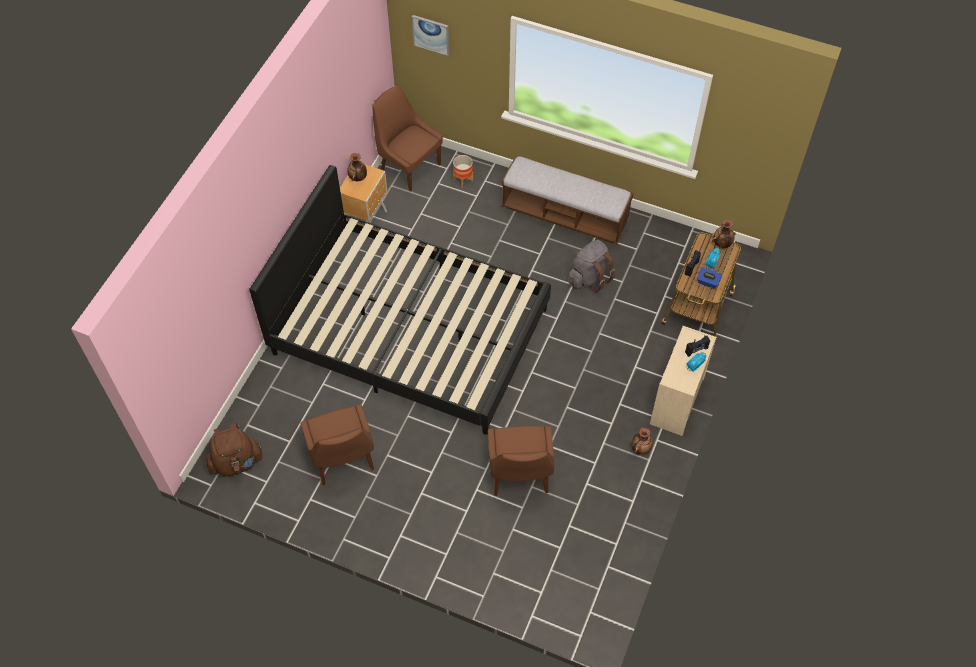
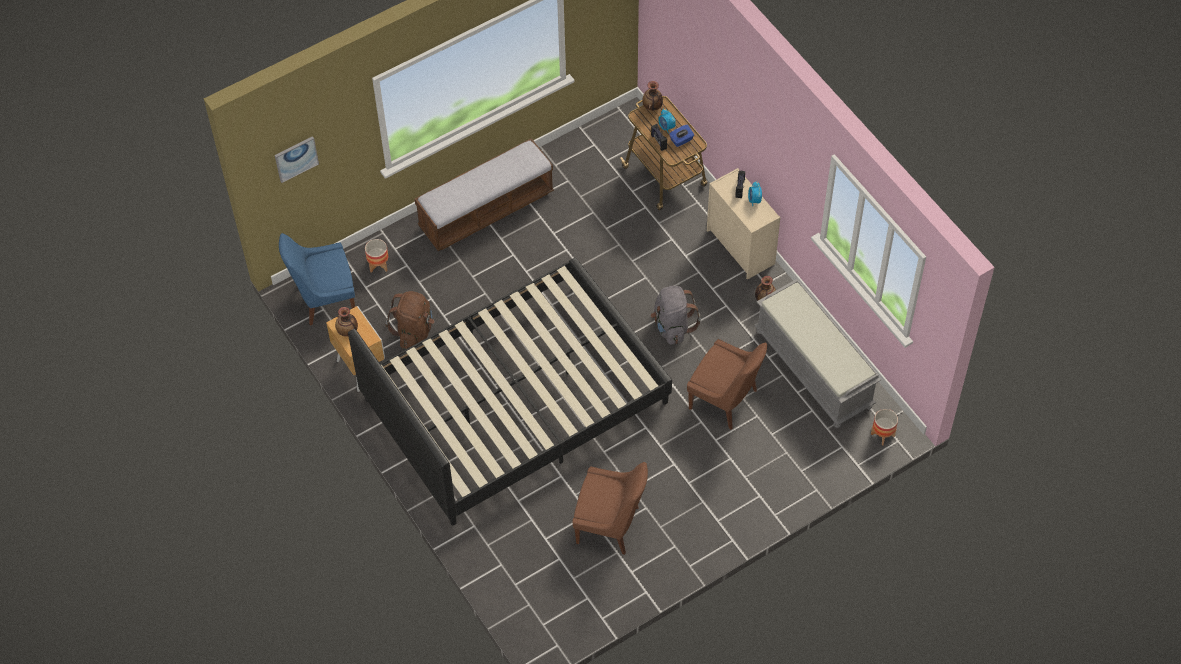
camera: 55 degrees left, 0 degrees up
brown backpack [206,422,263,476] -> brown backpack moved to [386,291,435,349]
brown chair [372,86,443,191] -> blue chair [279,233,355,325]
grey backpack [568,240,615,292] -> grey backpack moved to [651,286,701,345]
none -> grey bench [754,279,881,428]
none -> planter [871,409,898,445]

